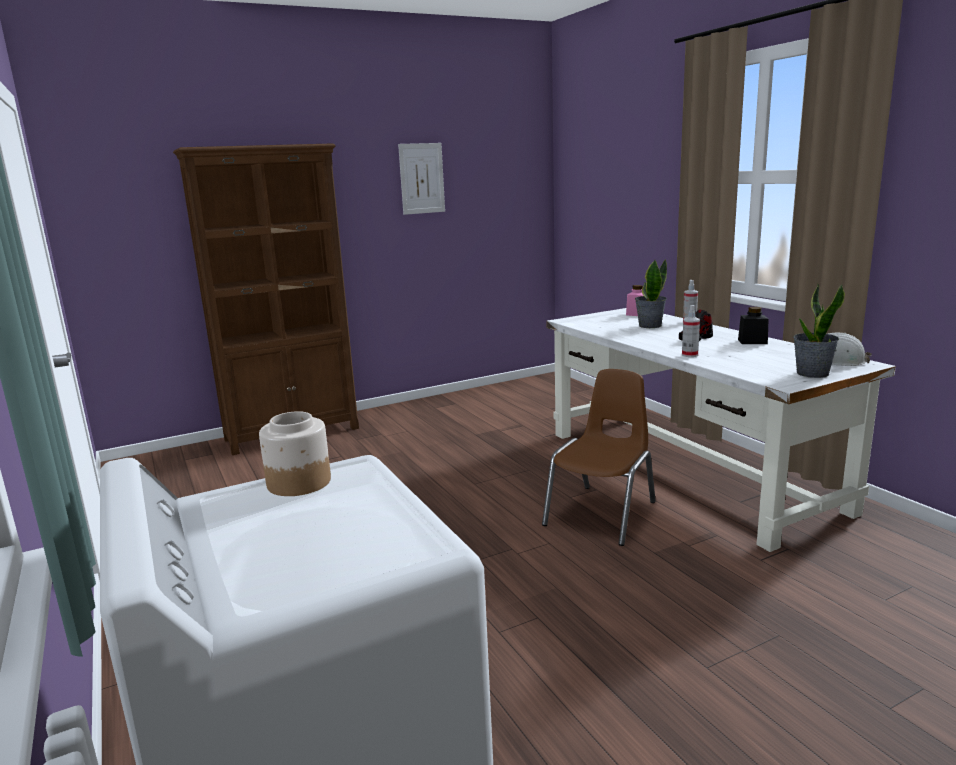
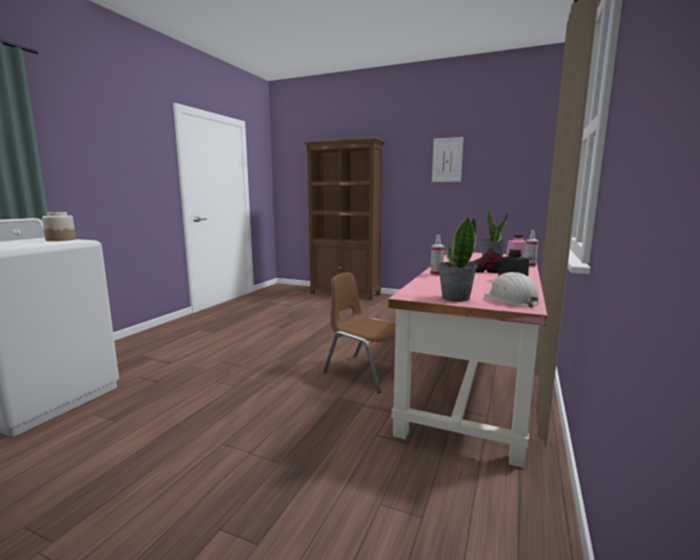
camera: 50 degrees right, 5 degrees down
brown chair [542,369,656,546] -> brown chair turned 135 degrees counterclockwise [323,272,412,393]
white desk [547,308,896,552] -> pink desk [388,252,547,468]

